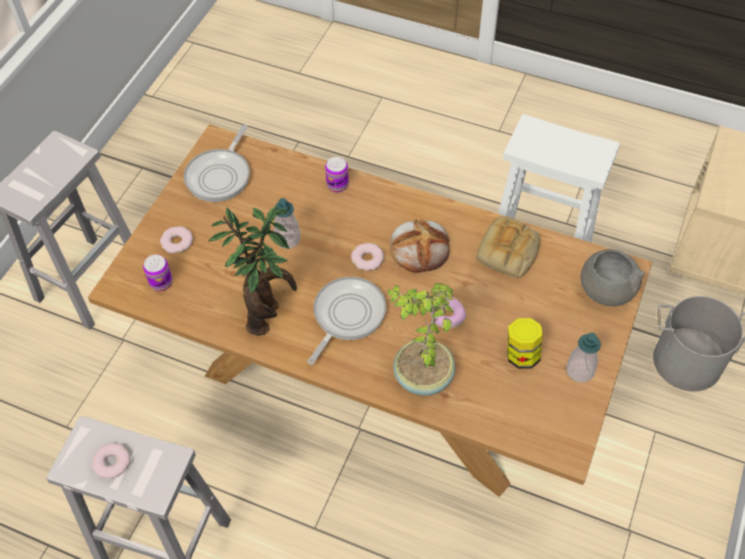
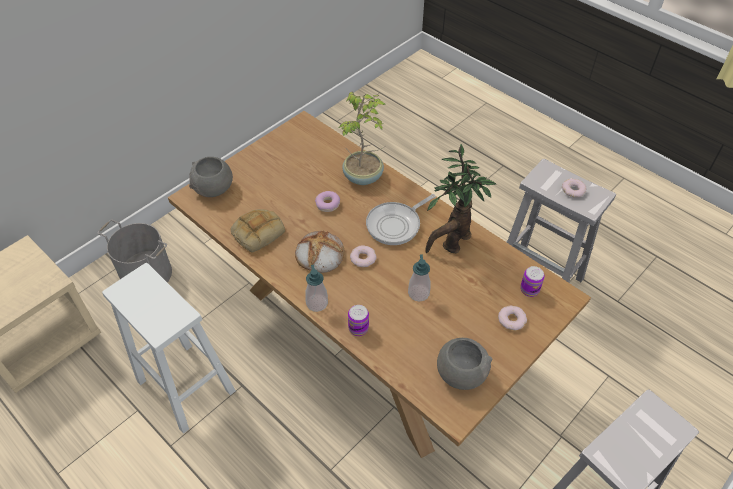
camera: 160 degrees left, 5 degrees down
frying pan [184,125,250,202] -> grey bowl [437,338,492,390]
jar [507,318,543,369] -> none
soap dispenser [566,333,601,382] -> soap dispenser moved to [305,265,328,312]

